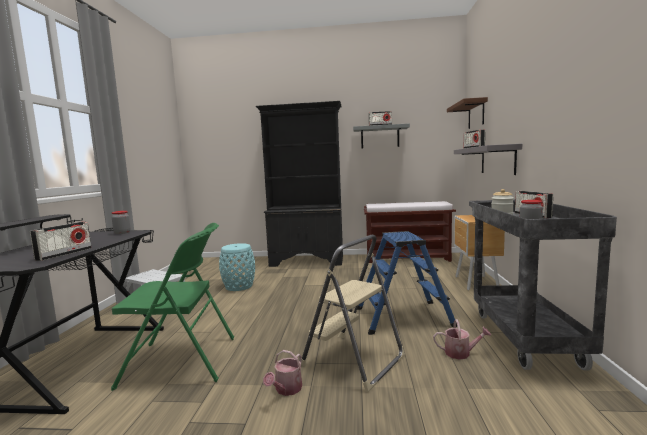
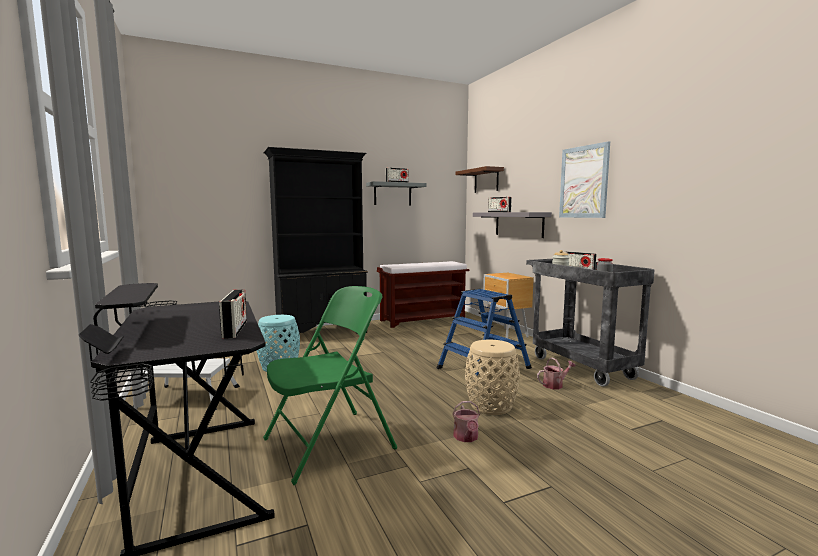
camera: 30 degrees left, 0 degrees up
jar [112,211,130,234] -> none
beige step ladder [301,235,405,392] -> beige stool [465,340,520,415]
none -> picture [559,141,610,218]

